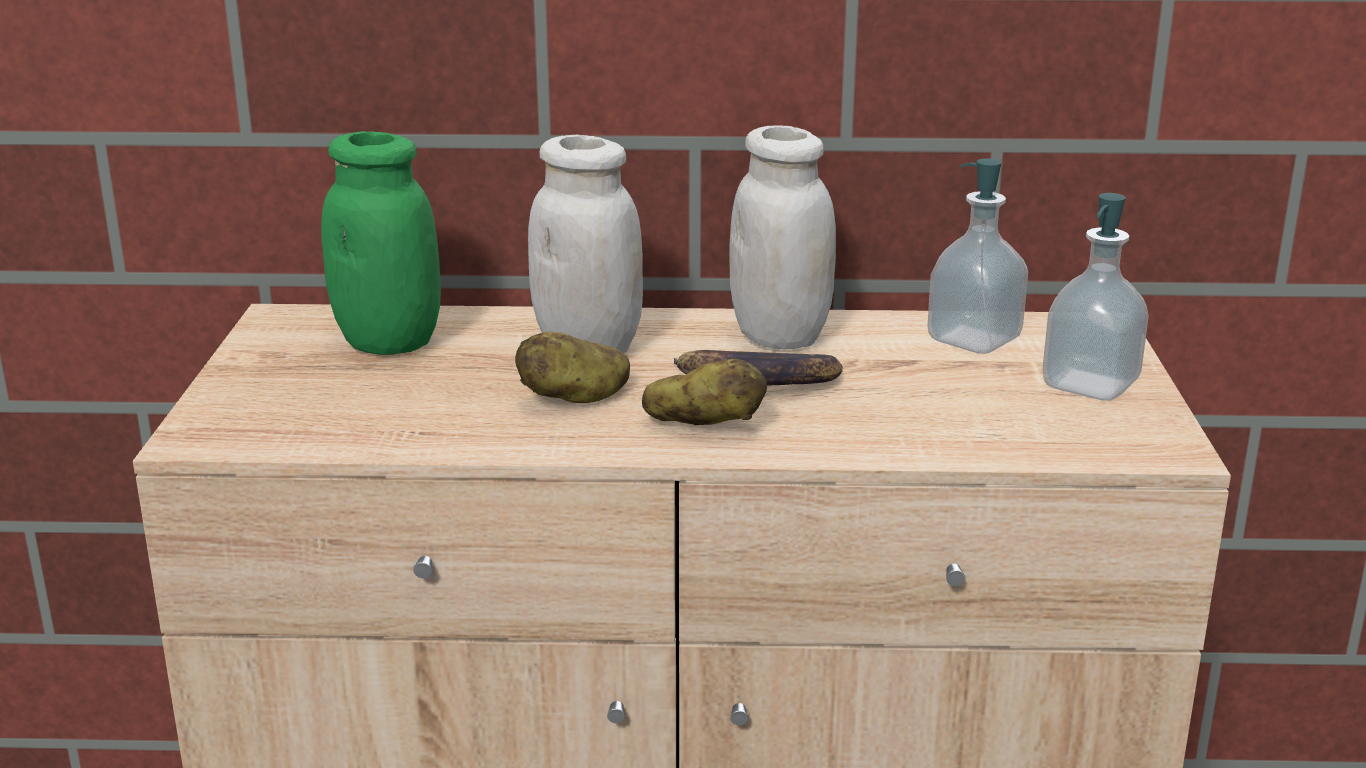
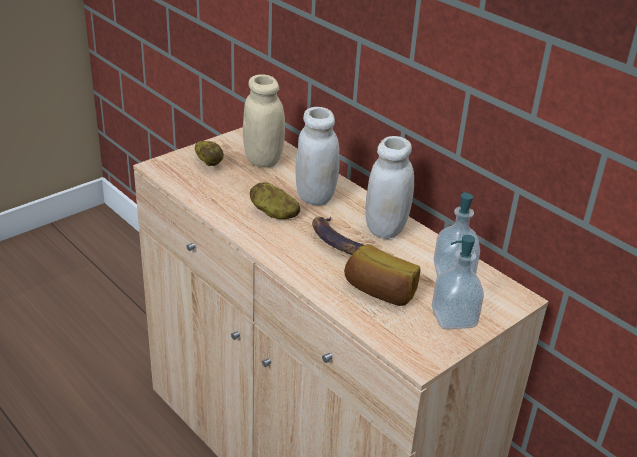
camera: 45 degrees right, 10 degrees up
green jar [321,131,441,355] -> beige jar [243,74,285,168]
potato [642,358,767,425] -> potato moved to [195,141,224,166]
none -> bread [344,244,421,306]

